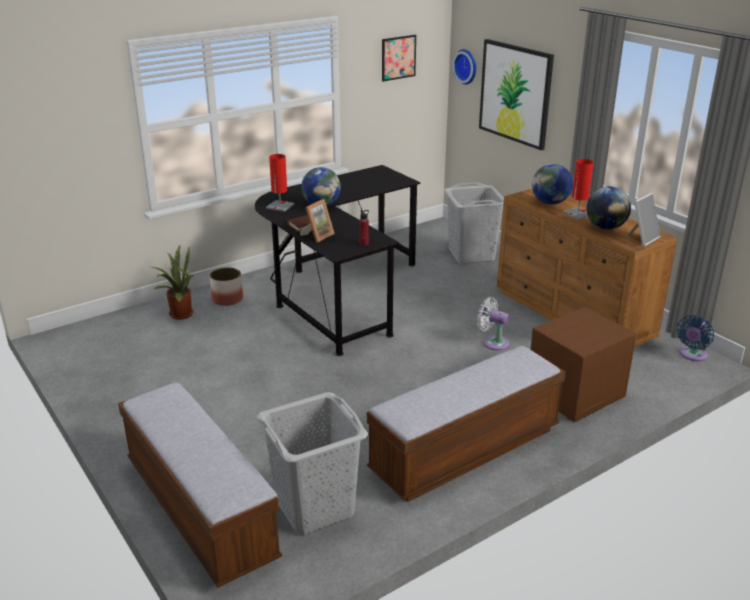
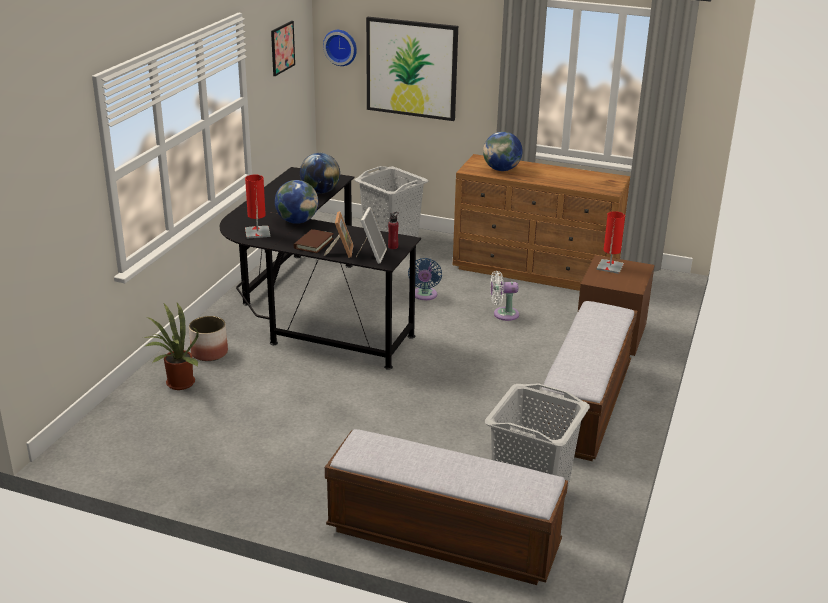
camera: 35 degrees left, 0 degrees up
red table lamp [563,159,594,220] -> red table lamp moved to [596,211,625,274]
globe [587,186,631,230] -> globe moved to [300,153,340,194]
picture frame [626,193,660,247] -> picture frame moved to [356,207,387,264]
blue fan [677,315,714,361] -> blue fan moved to [408,258,442,300]

